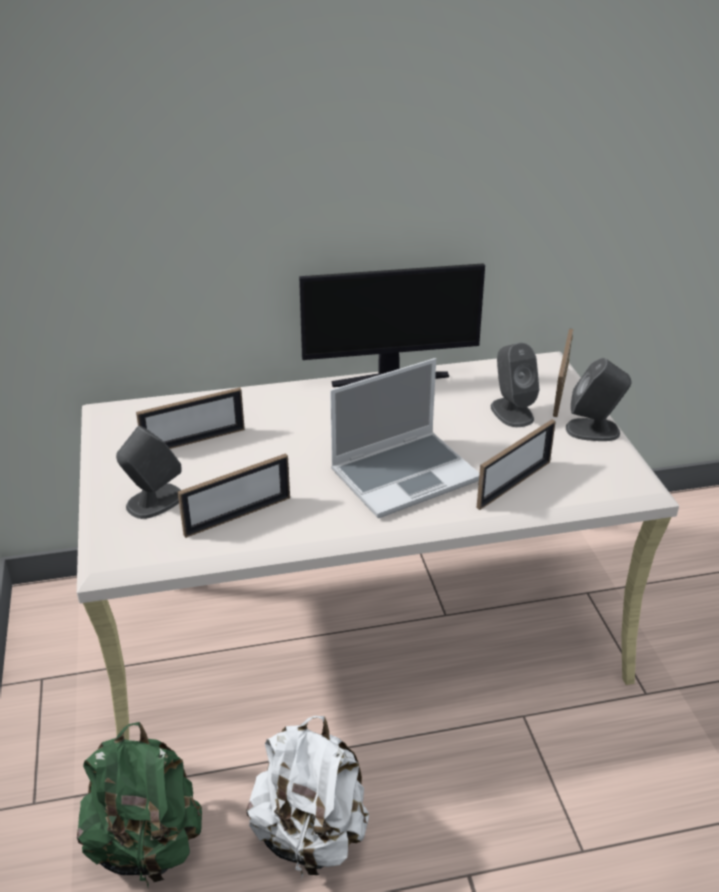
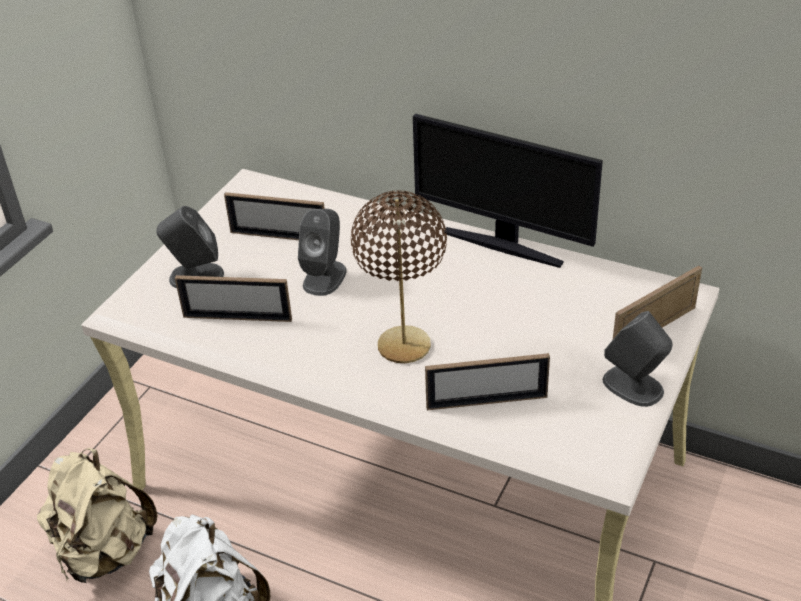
camera: 40 degrees right, 5 degrees up
green backpack [77,722,202,886] -> beige backpack [37,448,158,583]
laptop [330,358,480,518] -> brown table lamp [351,190,447,363]
grey speaker [491,343,540,427] -> grey speaker moved to [298,209,347,296]

